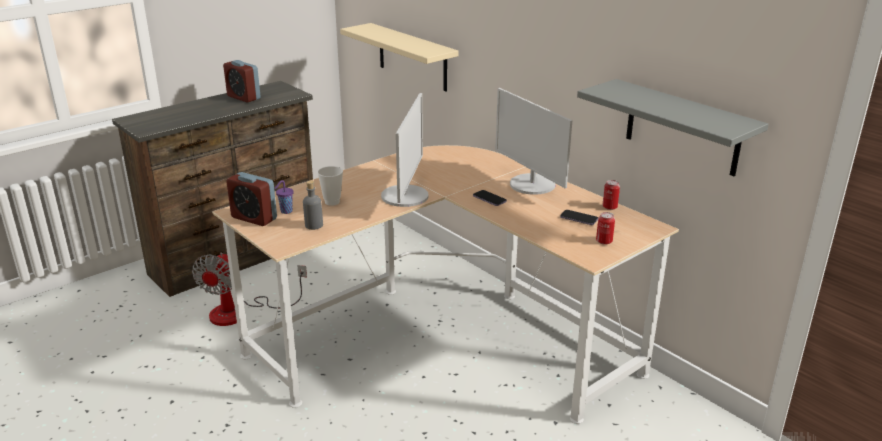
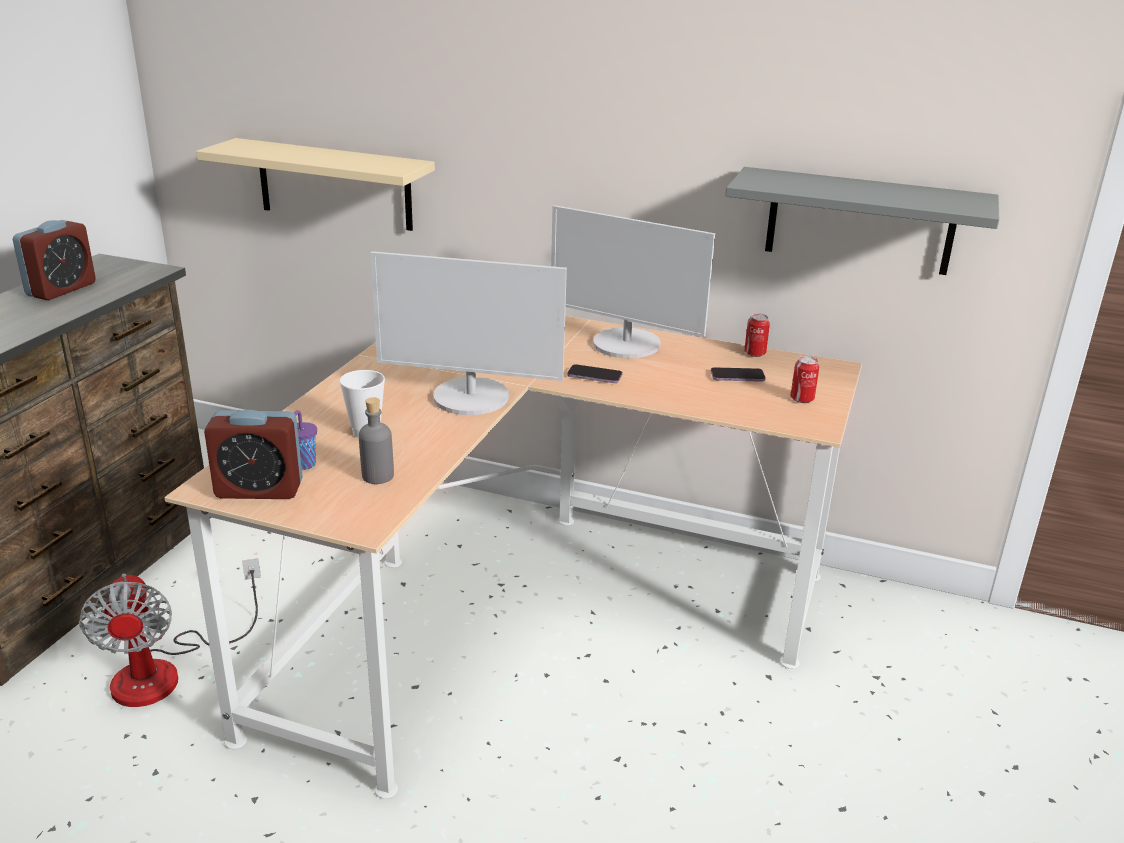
camera: 30 degrees left, 0 degrees up
alarm clock [223,60,261,103] -> alarm clock turned 75 degrees counterclockwise [13,220,96,300]
monitor [381,93,429,207] -> monitor turned 120 degrees clockwise [370,251,567,415]

